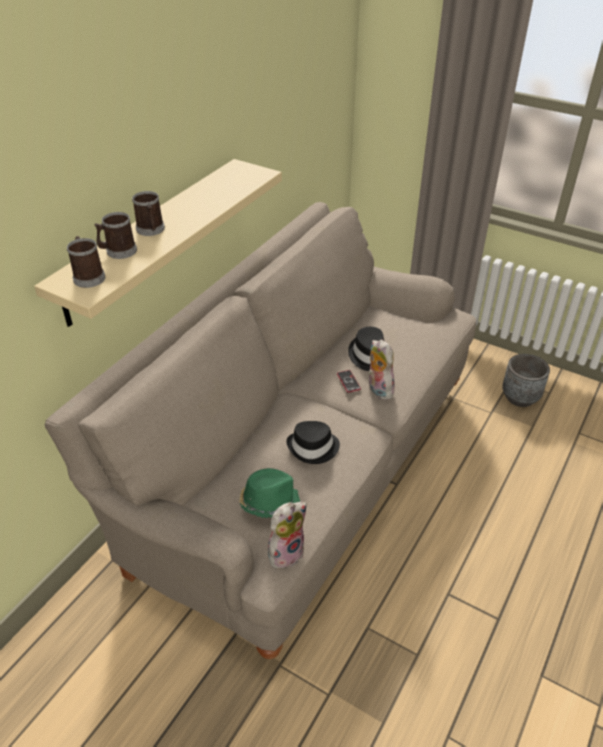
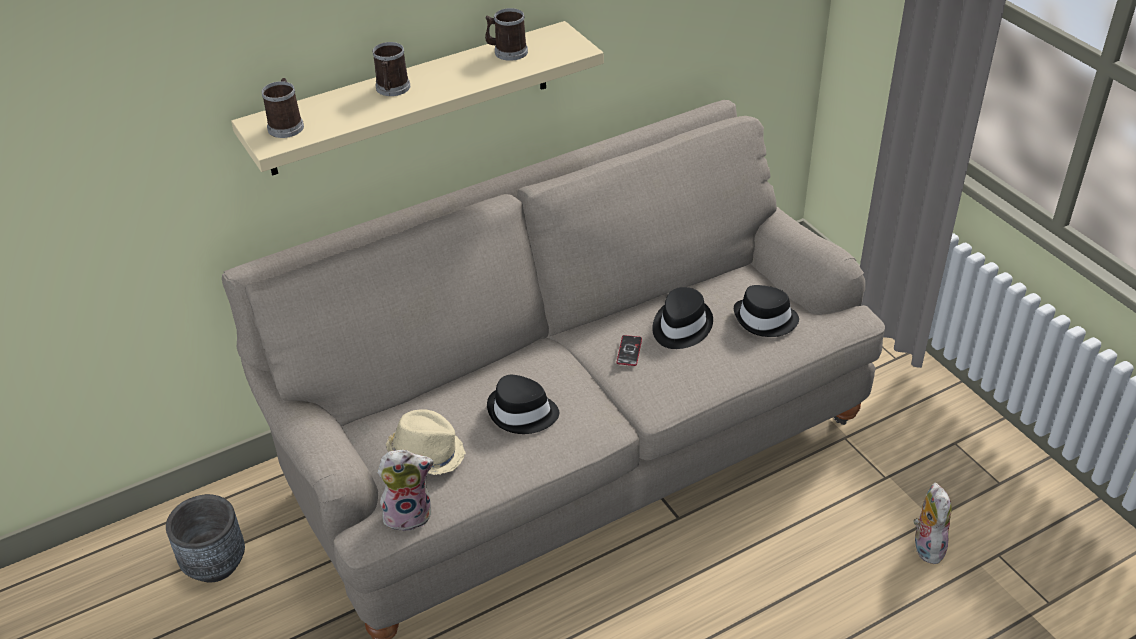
camera: 30 degrees right, 0 degrees up
mug [94,212,137,259] -> mug moved to [485,8,528,61]
green hat [238,468,300,518] -> beige hat [386,409,466,475]
plush toy [368,339,395,400] -> plush toy moved to [914,483,951,564]
grey planter [502,354,550,407] -> grey planter moved to [166,494,245,583]
none -> black hat [734,285,799,337]

